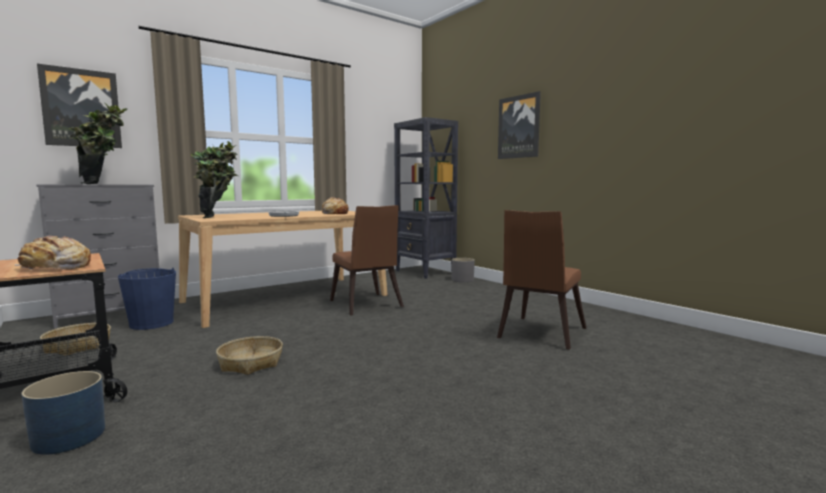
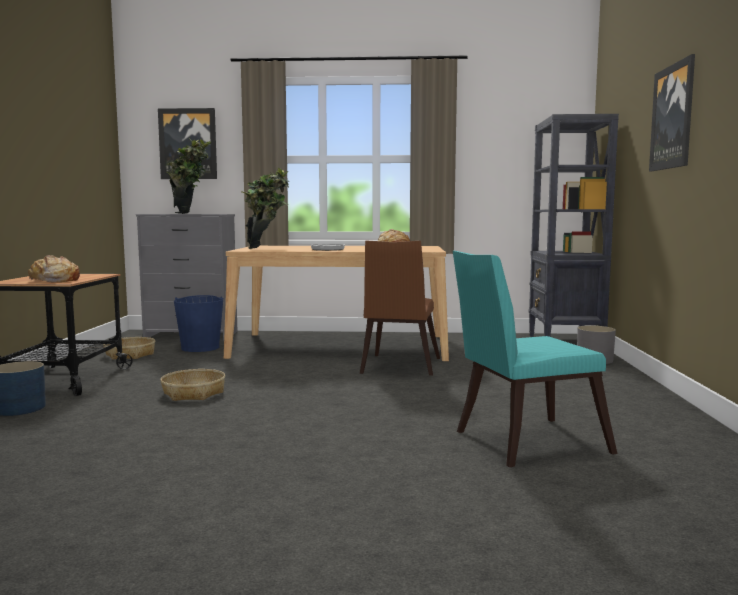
camera: 40 degrees right, 0 degrees up
brown chair [497,210,586,350] -> turquoise chair [453,251,617,467]

